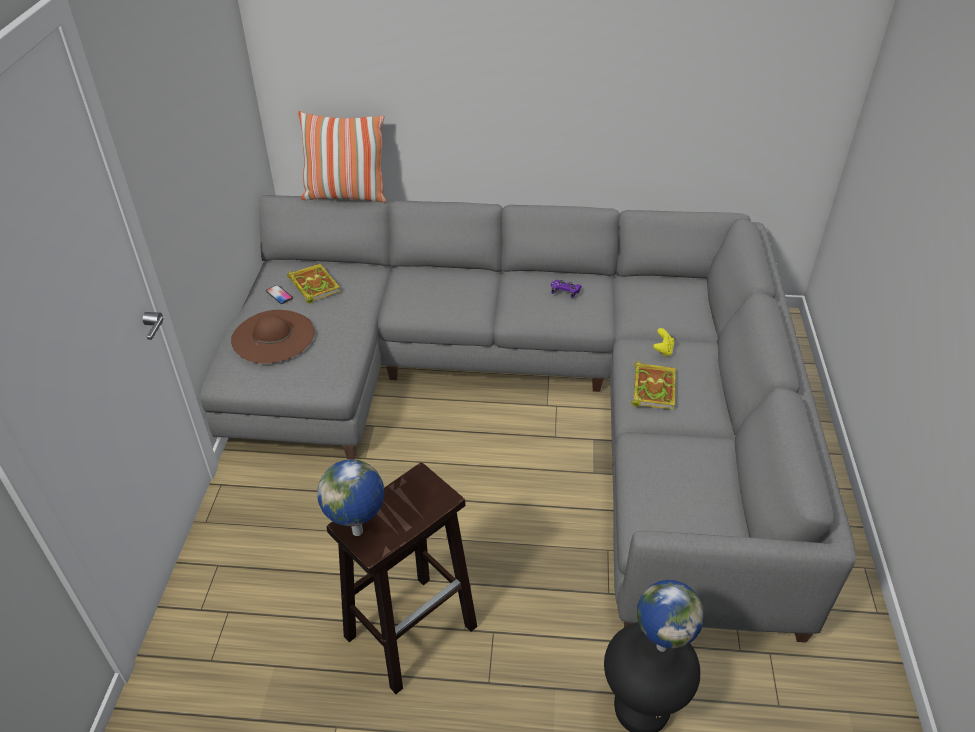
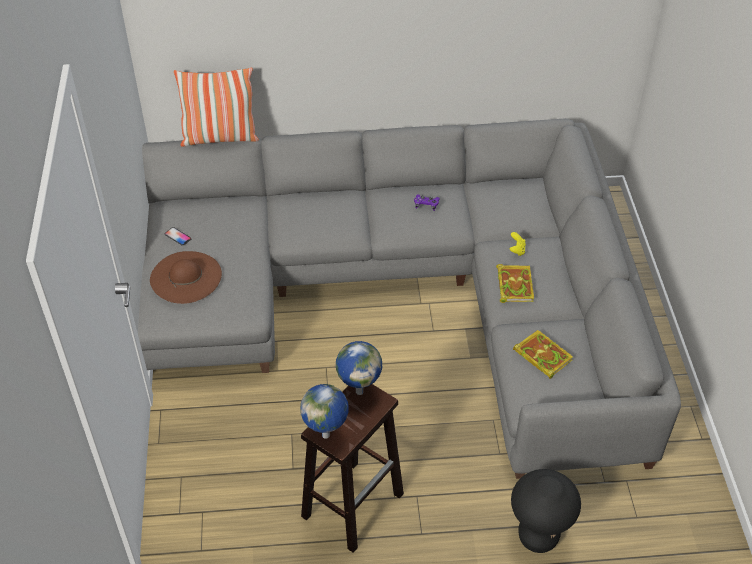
camera: 10 degrees left, 5 degrees up
book [287,264,340,304] -> book moved to [513,330,573,379]
globe [637,580,704,652] -> globe moved to [336,341,382,395]

